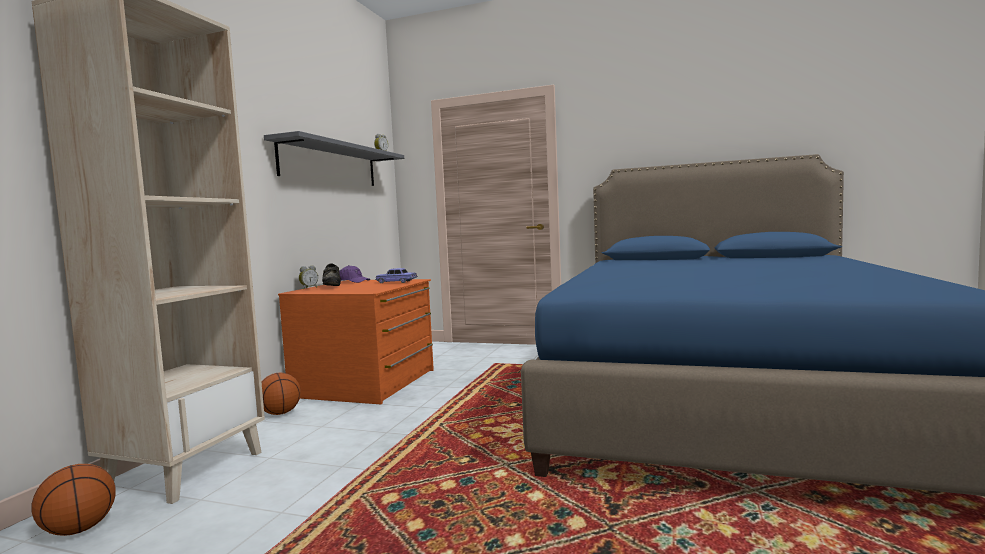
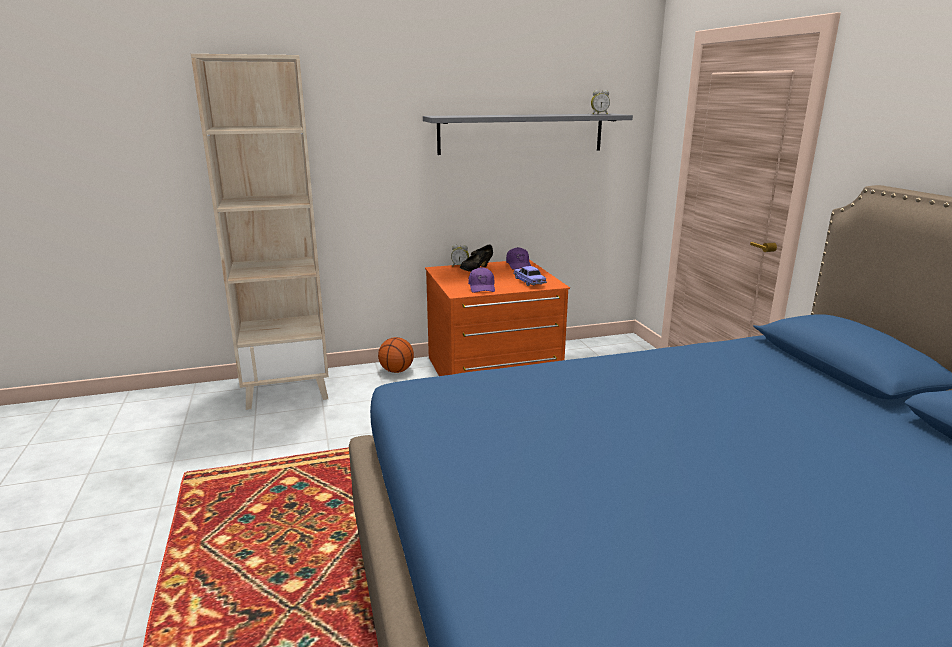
camera: 55 degrees right, 15 degrees up
basketball [31,464,116,536] -> none
none -> purple cap [468,267,495,293]

